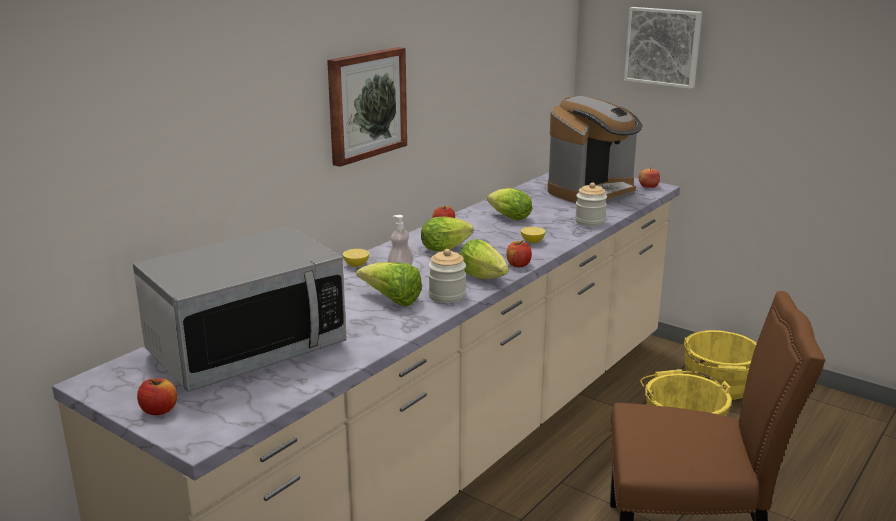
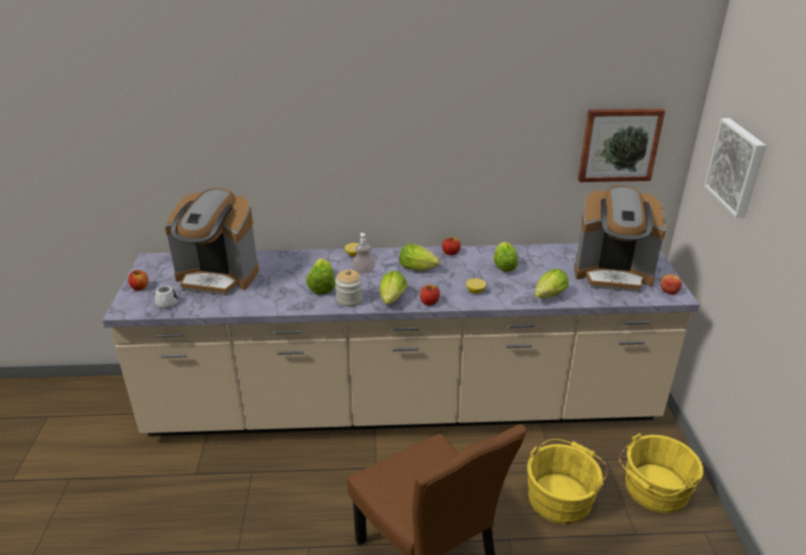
camera: 50 degrees right, 10 degrees up
microwave [133,227,347,392] -> coffee machine [165,188,259,296]
picture [327,47,407,167] -> picture moved to [578,109,665,182]
jar [575,183,607,226] -> lettuce [534,269,569,298]
none -> white mug [155,285,178,309]

